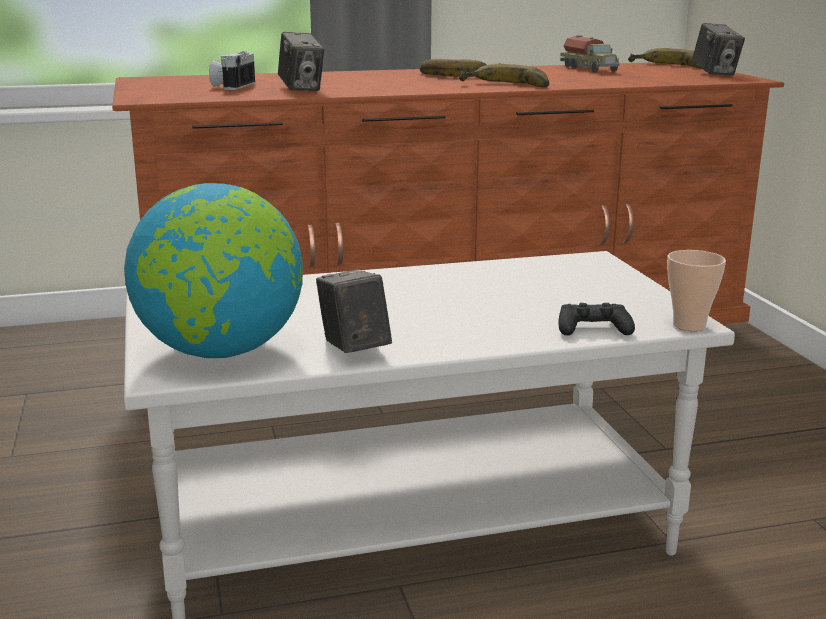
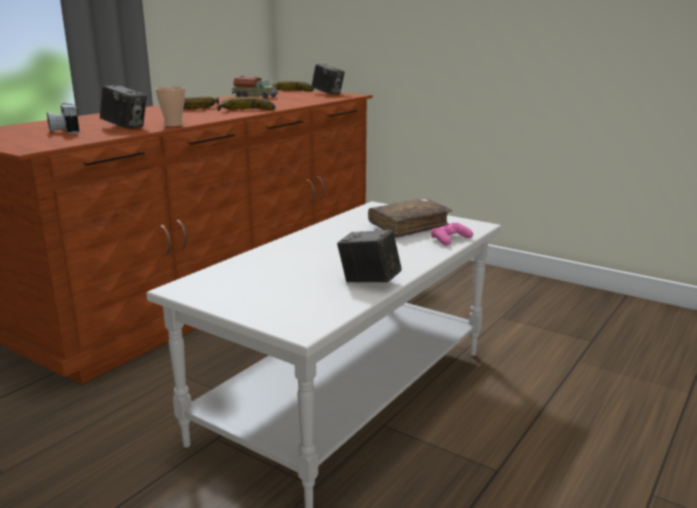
camera: 40 degrees left, 0 degrees up
globe [124,183,303,358] -> none
black game controller [559,303,635,336] -> pink game controller [431,223,473,245]
cup [667,250,726,331] -> cup moved to [156,87,185,127]
none -> brown book [368,198,452,238]

